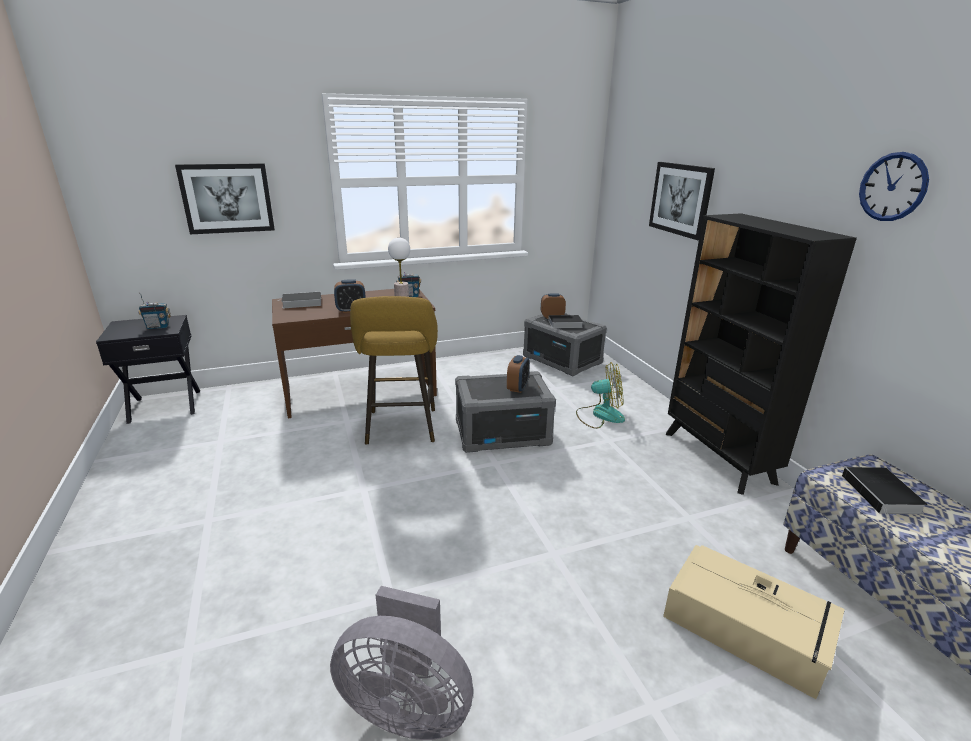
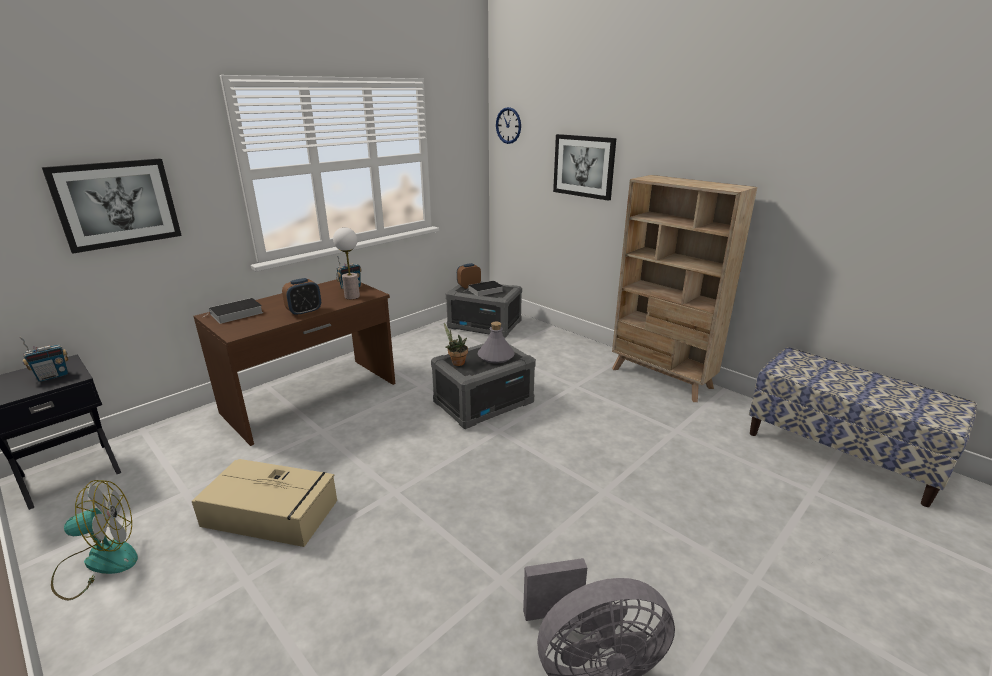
camera: 25 degrees left, 0 degrees up
yellow stool [350,296,438,444] -> none
alarm clock [507,355,530,393] -> grey bottle [478,322,515,364]
fan [576,362,625,429] -> fan moved to [51,480,138,600]
beige storage box [663,545,845,699] -> beige storage box moved to [192,459,337,547]
black bookcase [666,213,857,495] -> beige bookcase [612,175,757,402]
book [842,467,928,522] -> none
wall clock [859,152,929,221] -> wall clock moved to [496,107,521,144]
none -> potted plant [444,323,468,366]

